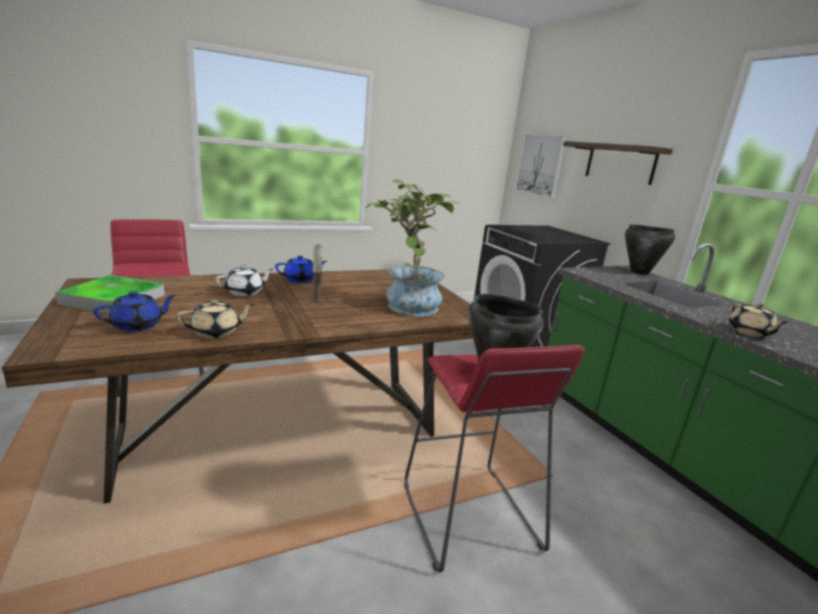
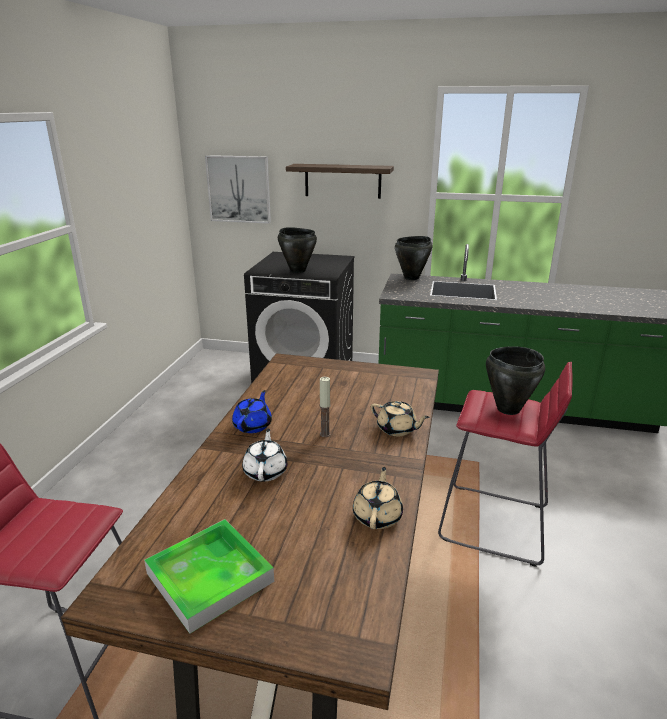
camera: 50 degrees left, 5 degrees up
blue teapot [93,292,176,331] -> none
potted plant [365,179,460,316] -> none
beige teapot [729,303,788,338] -> beige teapot moved to [371,401,430,436]
none -> black cooking pot [278,227,317,273]

